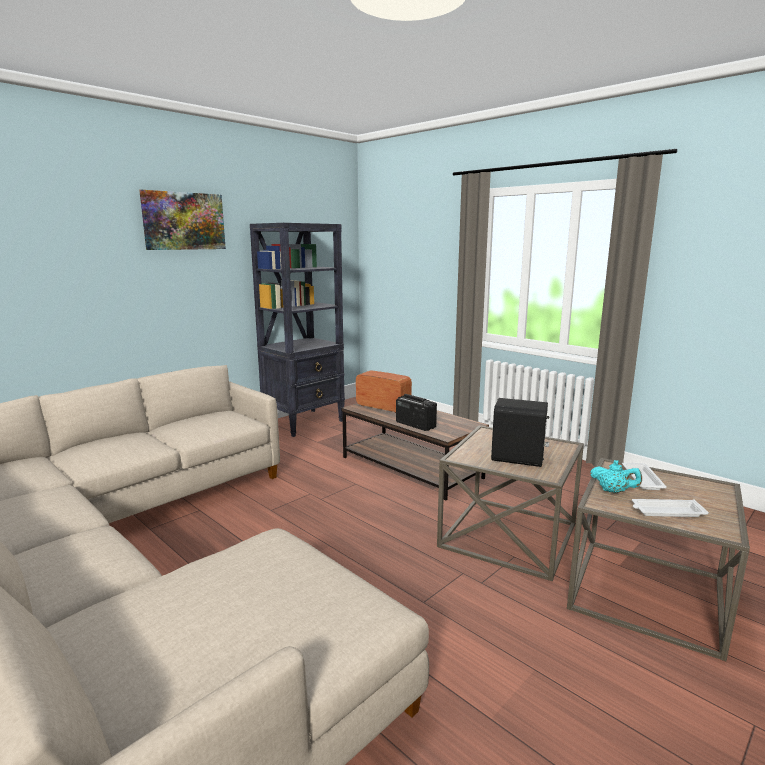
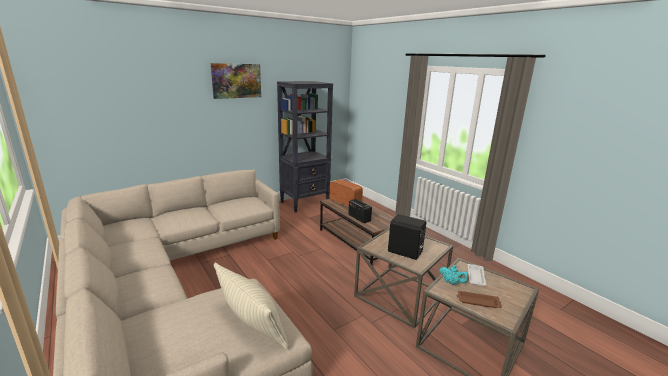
camera: 10 degrees right, 5 degrees up
white tray [632,499,709,517] -> brown tray [457,291,502,308]
none -> beige pillow [214,263,289,349]

